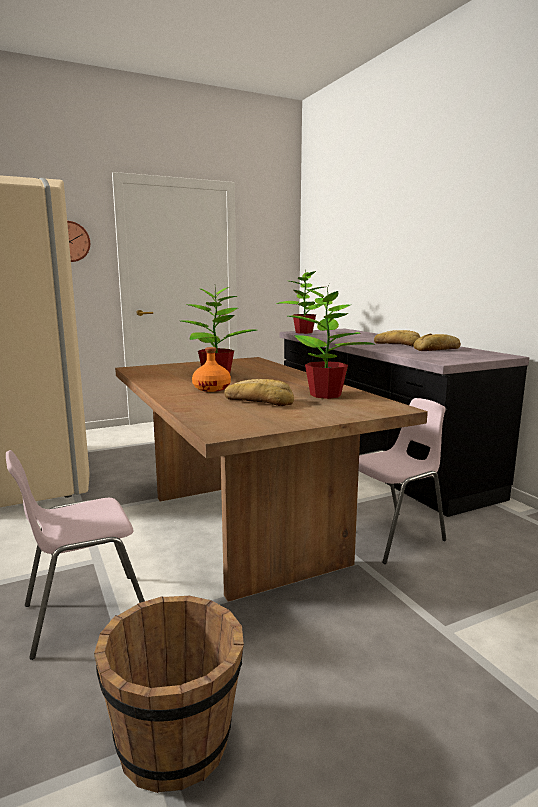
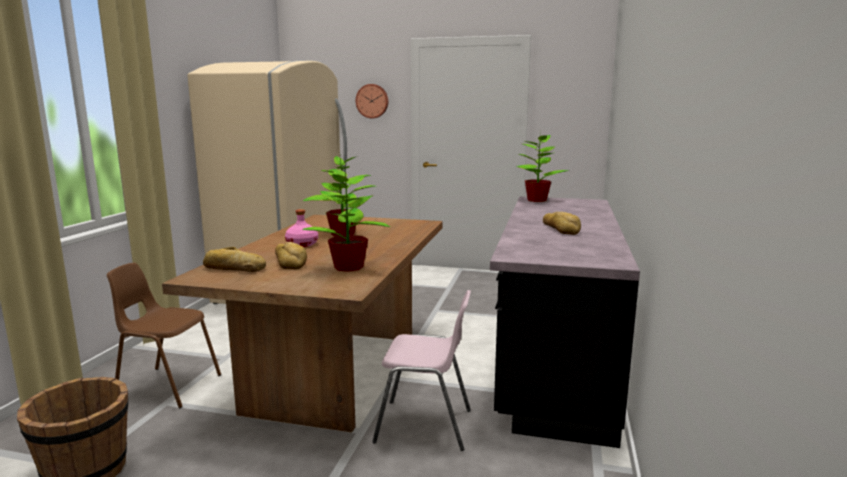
camera: 40 degrees right, 0 degrees up
pink chair [6,450,145,660] -> brown chair [107,263,221,409]
orange bottle [192,347,231,392] -> pink bottle [285,209,318,247]
bread [414,334,461,351] -> bread moved to [203,247,266,272]

